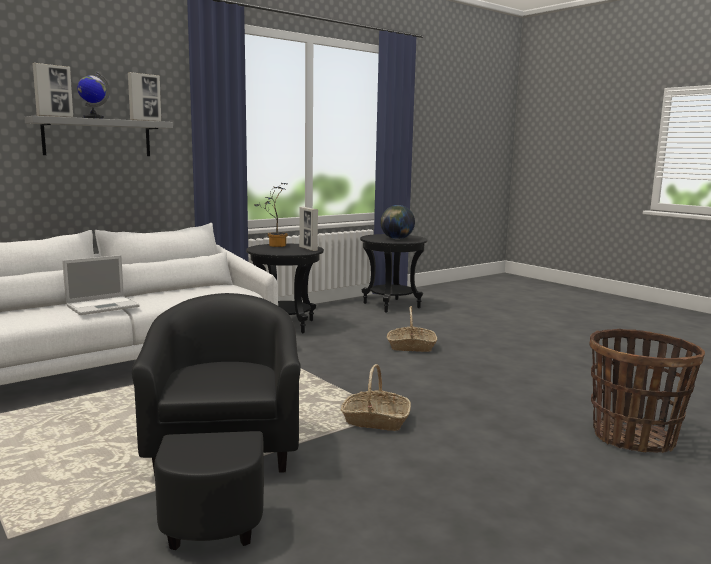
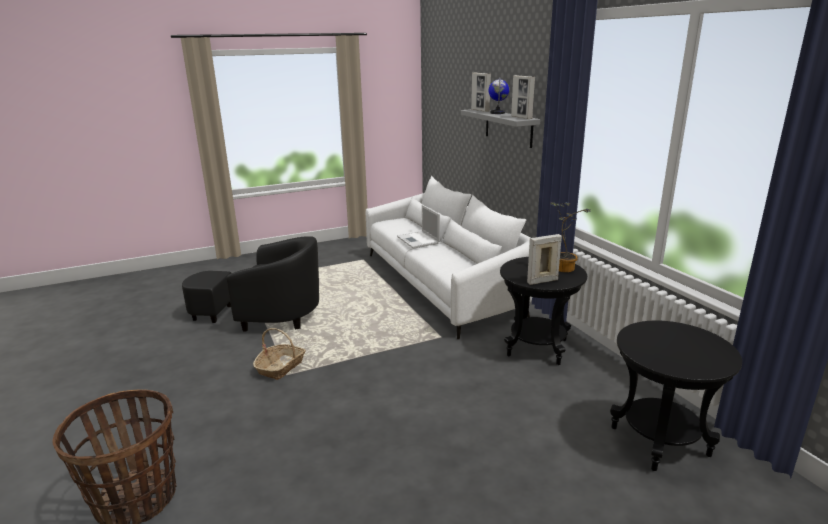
camera: 105 degrees right, 10 degrees up
globe [381,205,415,239] -> none
basket [387,306,437,352] -> none

